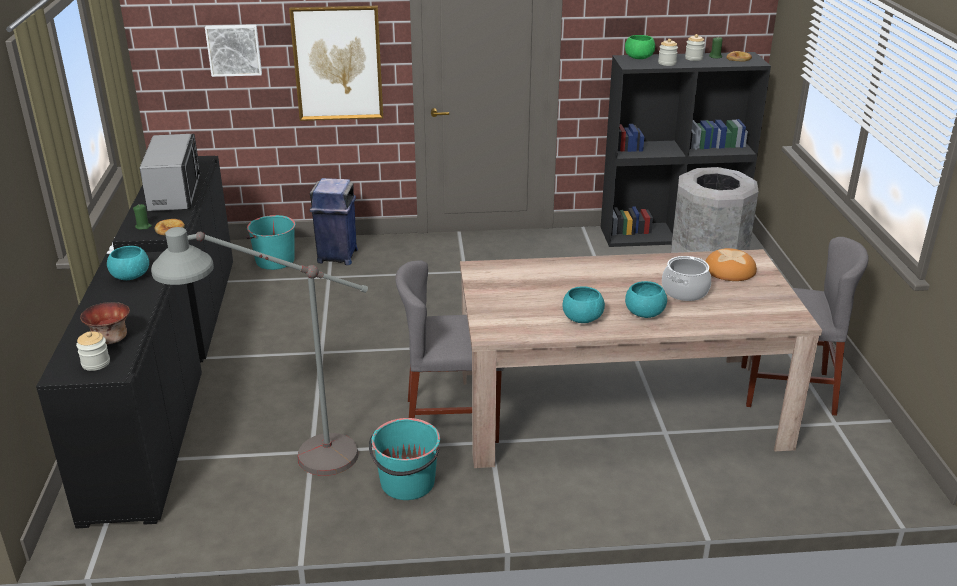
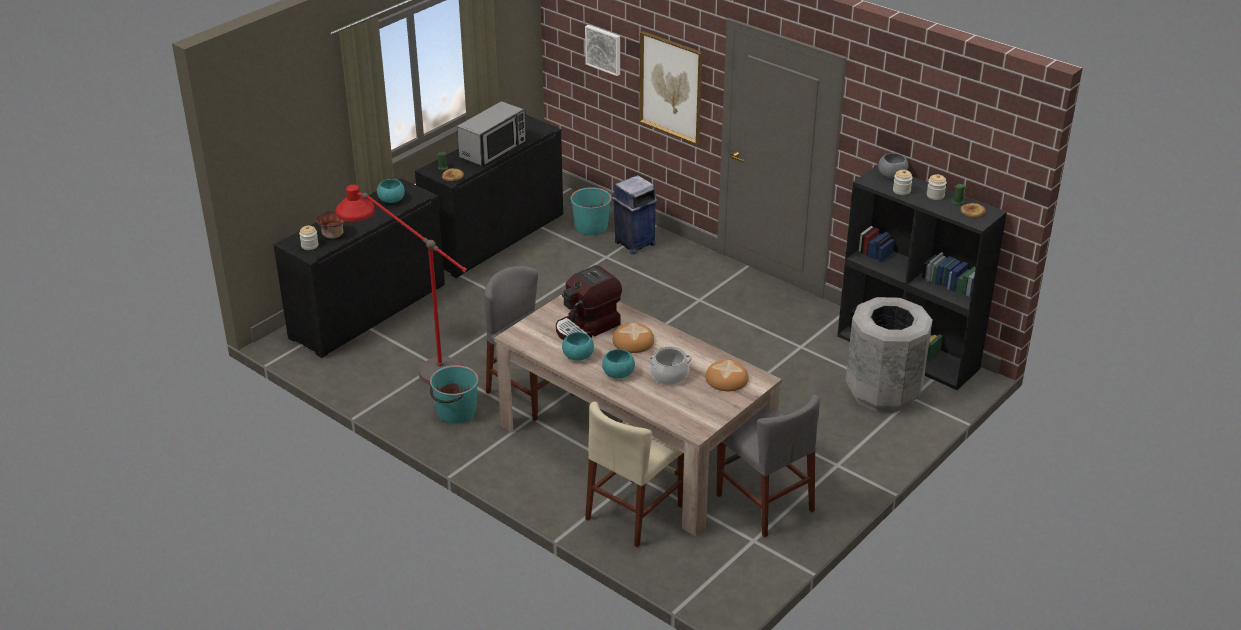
camera: 45 degrees right, 5 degrees up
grey floor lamp [151,227,368,476] -> red floor lamp [336,184,467,385]
green bowl [625,35,655,59] -> grey bowl [878,153,908,179]
none -> coffee machine [556,265,622,340]
none -> beige chair [585,401,684,547]
none -> bread [613,323,654,353]

